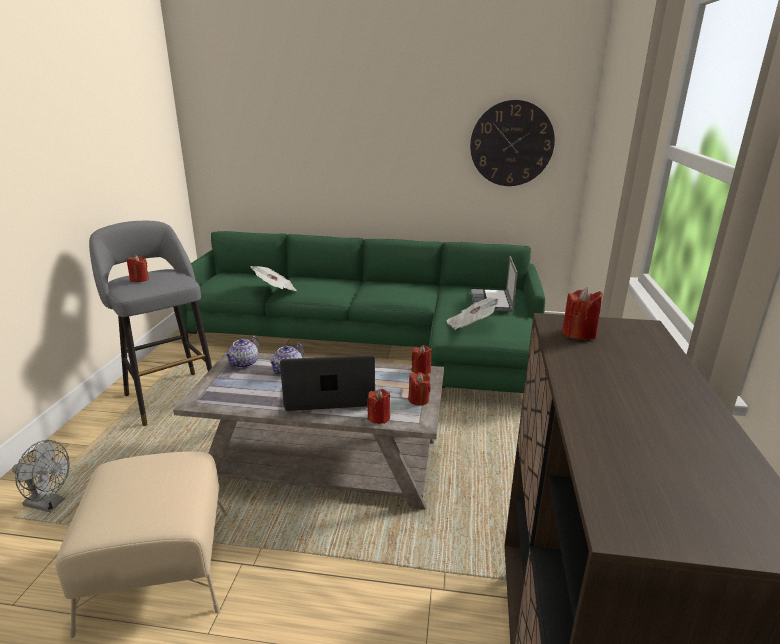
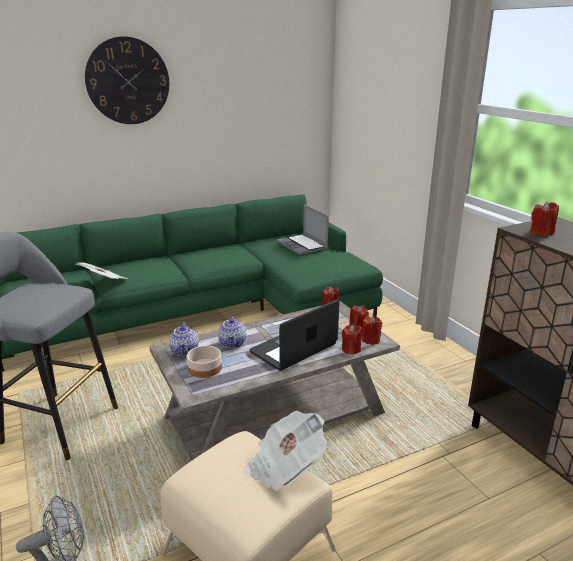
camera: 35 degrees left, 0 degrees up
red candle [127,255,149,282] -> red candle moved to [361,316,382,345]
newspaper [446,297,500,330] -> newspaper moved to [245,411,327,491]
wall clock [470,100,555,186] -> wall clock moved to [85,36,169,124]
none -> bowl [187,346,222,378]

